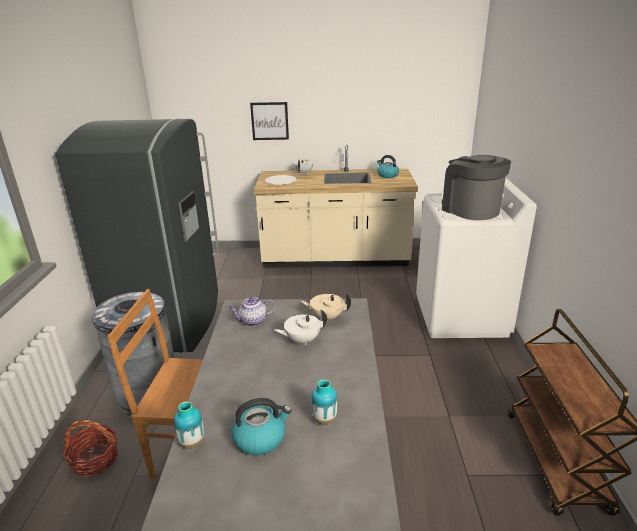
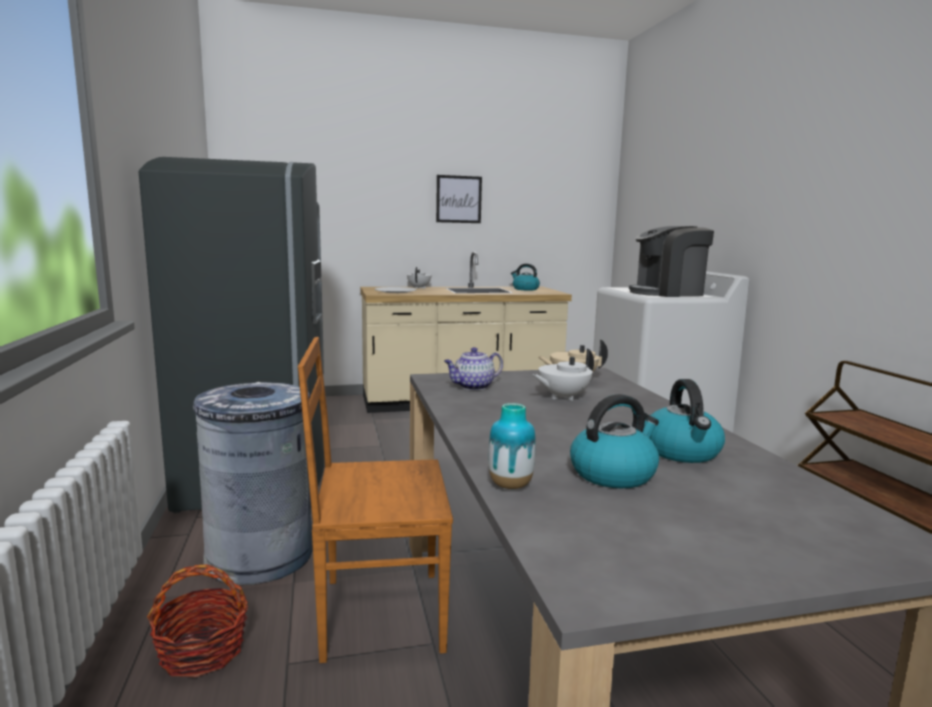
camera: 15 degrees left, 15 degrees down
picture [250,102,289,140] -> picture moved to [436,175,482,223]
vase [311,379,337,425] -> kettle [650,379,725,463]
coffee machine [442,155,511,220] -> coffee machine turned 60 degrees counterclockwise [629,226,714,297]

